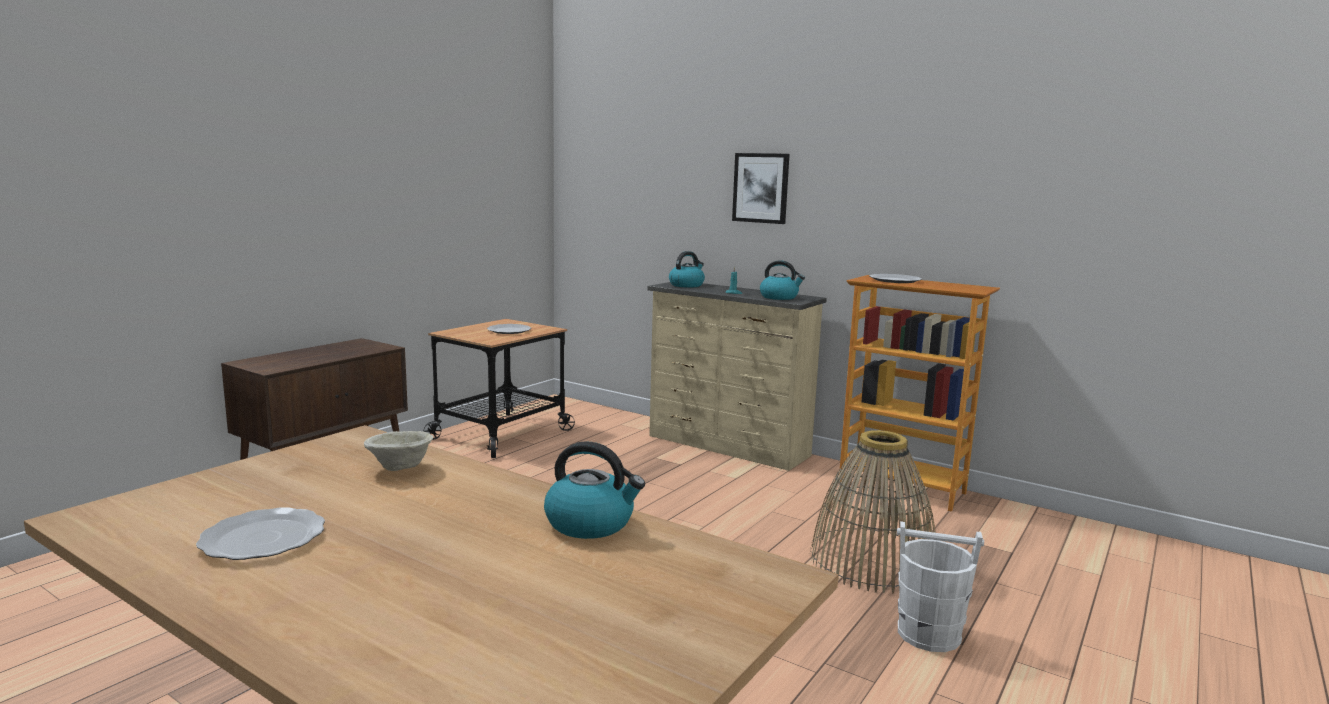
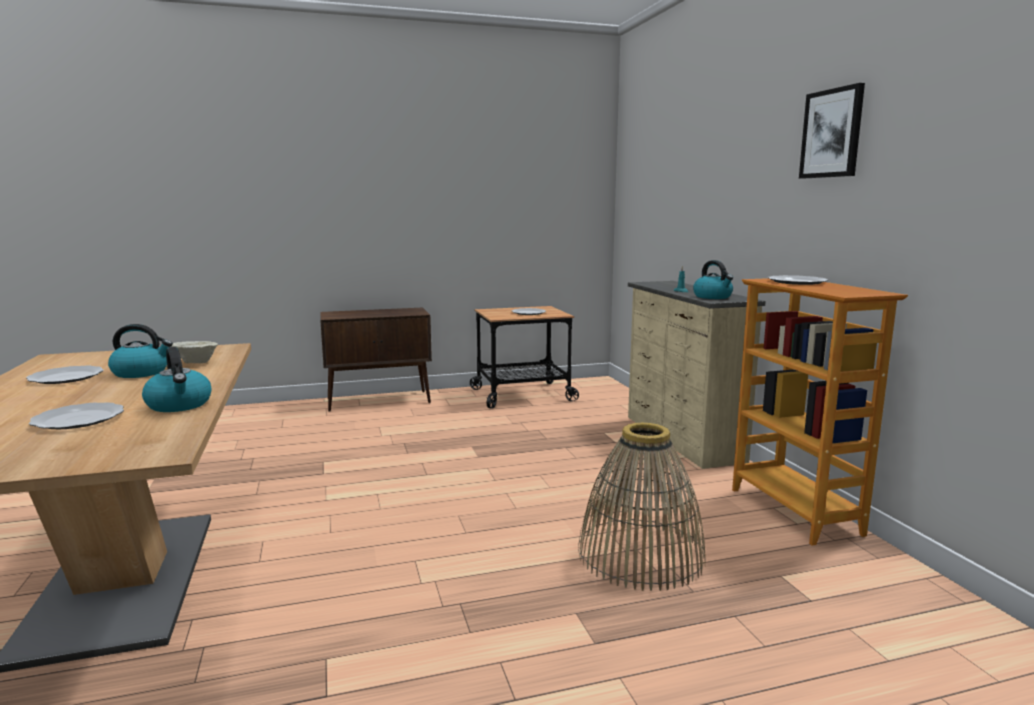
camera: 40 degrees right, 0 degrees up
kettle [669,251,705,287] -> kettle moved to [108,324,173,378]
picture [732,153,790,224] -> picture moved to [799,83,865,179]
white bucket [897,521,984,652] -> none
none -> plate [29,402,124,429]

